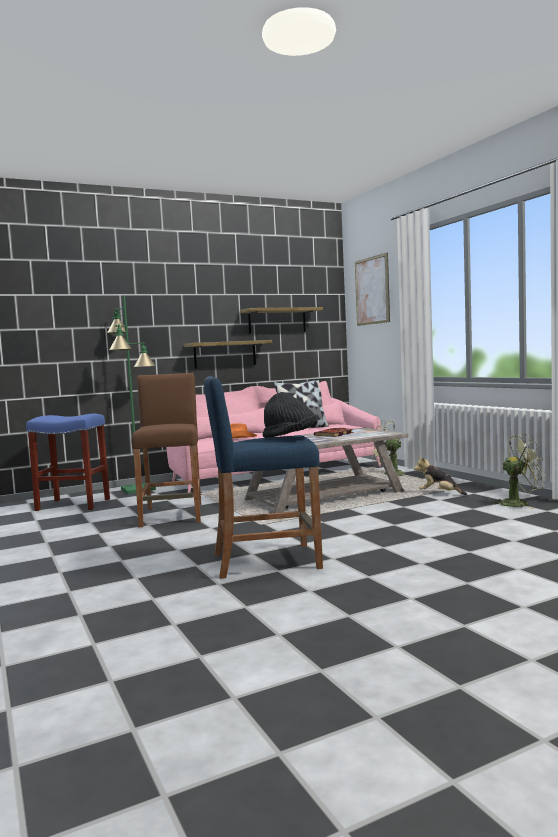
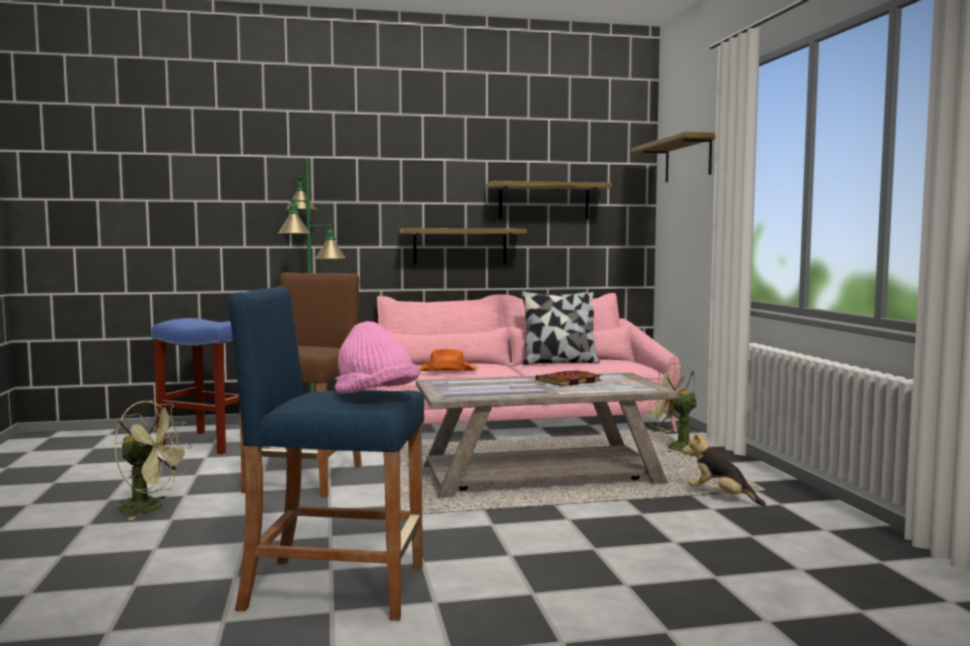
camera: 15 degrees right, 0 degrees up
black hat [263,392,318,438] -> pink hat [335,321,420,394]
picture [355,253,390,326] -> shelf [631,132,716,183]
green fan [491,434,546,509] -> green fan moved to [115,400,192,520]

